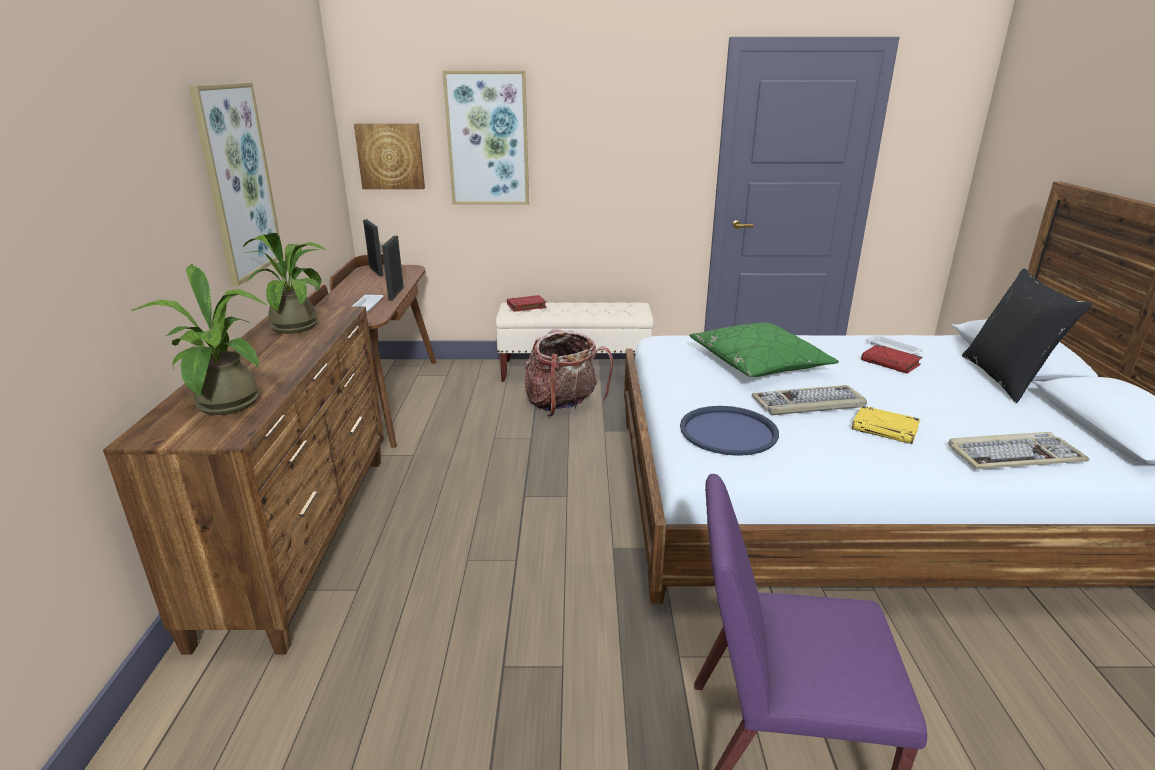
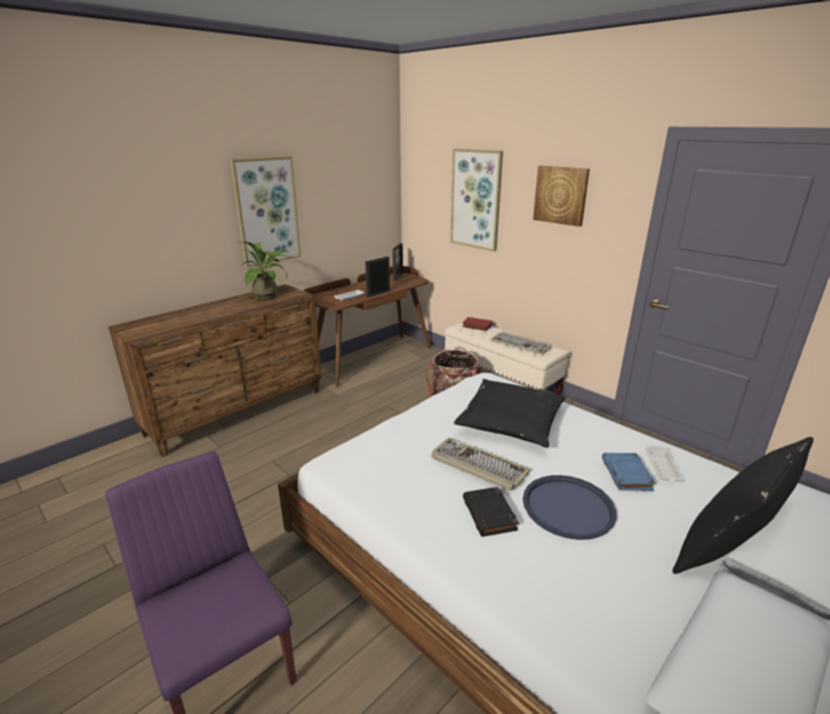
camera: 45 degrees right, 0 degrees up
potted plant [132,264,266,415] -> none
picture [354,123,425,189] -> picture moved to [533,166,590,227]
blue tray [680,406,779,456] -> blue tray moved to [523,475,617,540]
green pillow [689,322,839,377] -> black pillow [453,379,566,448]
yellow book [852,406,920,444] -> black book [463,487,519,537]
red book [861,345,922,374] -> blue book [602,453,656,491]
keyboard [948,432,1089,469] -> keyboard moved to [490,331,551,355]

